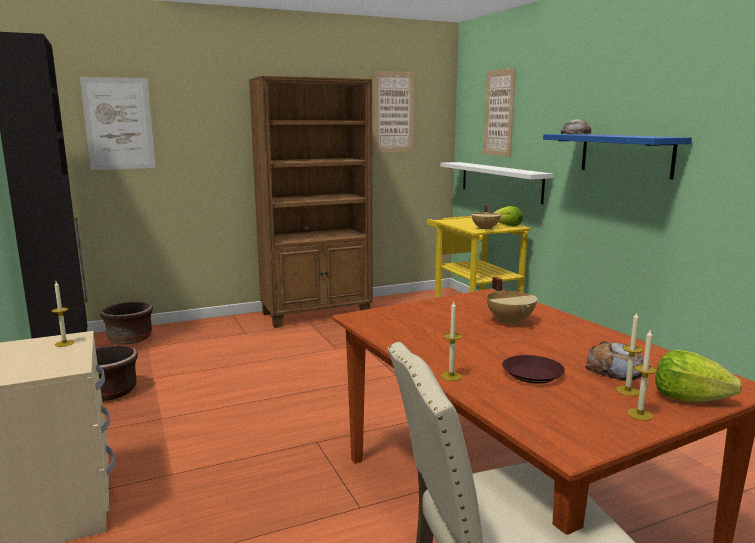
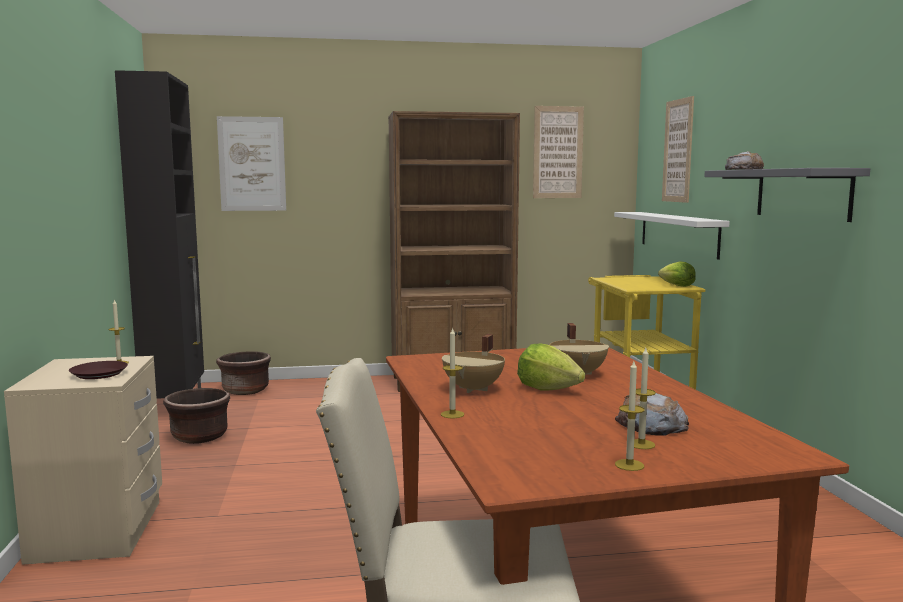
camera: 15 degrees right, 5 degrees down
beige cooking pot [471,204,501,230] -> beige cooking pot moved to [442,334,505,393]
brown plate [502,355,565,383] -> brown plate moved to [69,361,128,379]
blue shelf [543,134,692,179] -> grey shelf [704,168,870,222]
lettuce [655,350,742,402] -> lettuce moved to [517,344,585,390]

